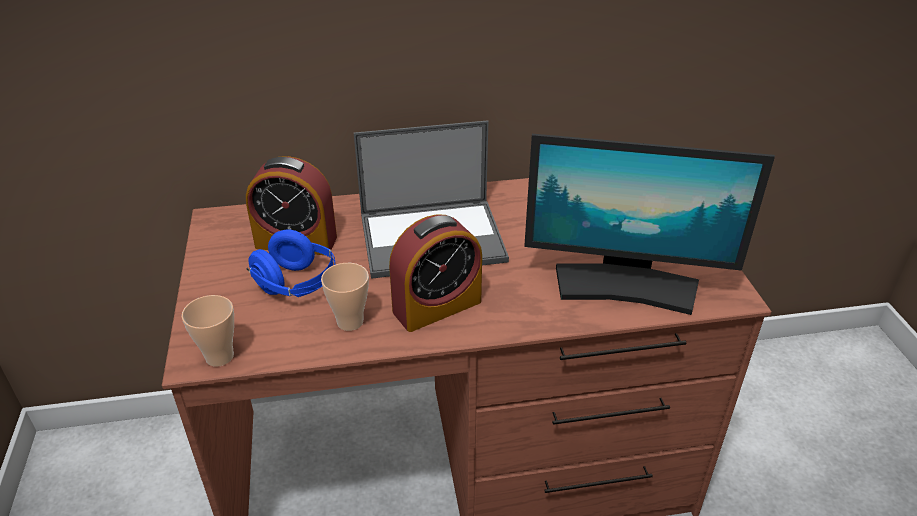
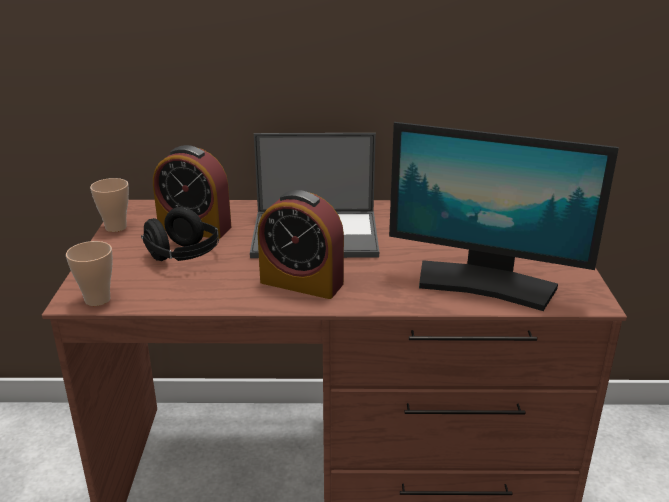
camera: 10 degrees right, 10 degrees down
blue headphones [247,230,336,297] -> black headphones [141,207,219,261]
cup [321,263,369,331] -> cup moved to [90,178,129,232]
alarm clock [389,214,482,332] -> alarm clock turned 45 degrees clockwise [258,190,344,299]

